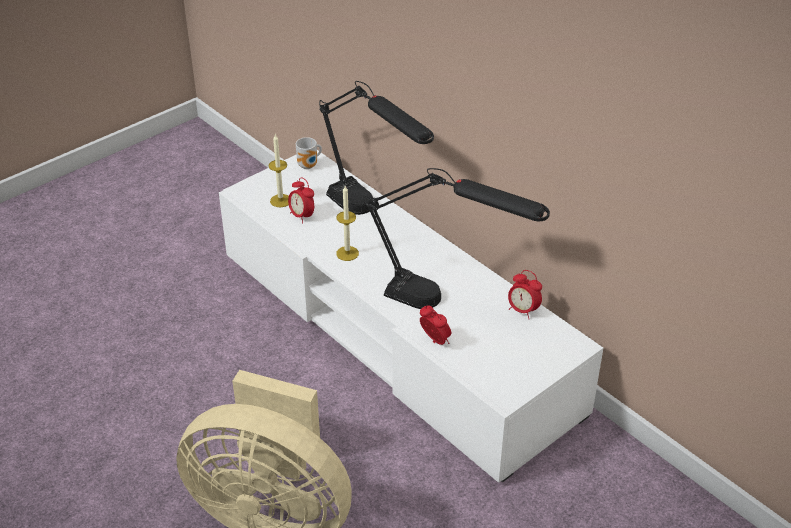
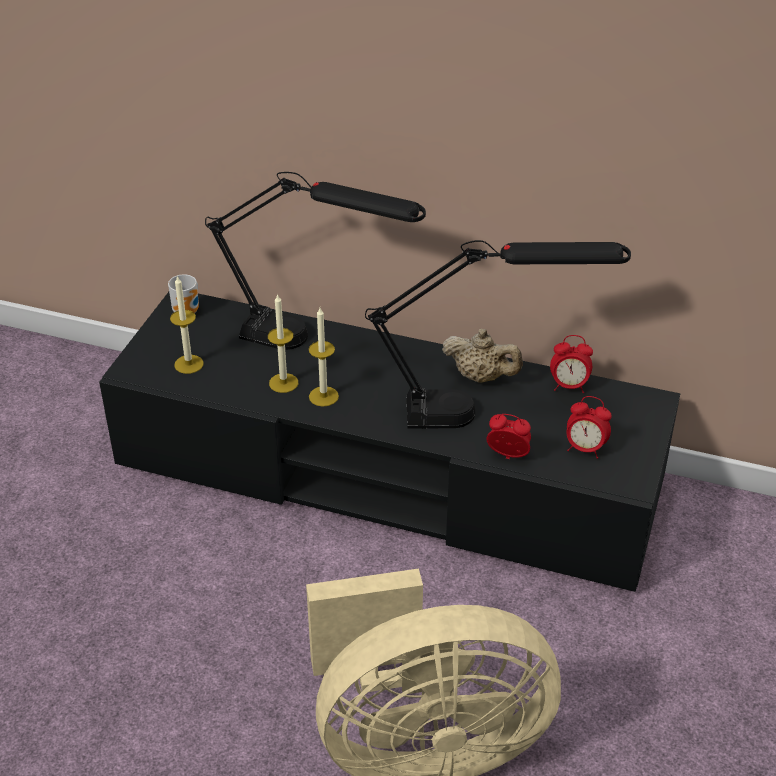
camera: 30 degrees left, 0 degrees up
white tv stand [219,150,603,483] -> black tv stand [99,292,680,592]
alarm clock [288,177,314,224] -> alarm clock moved to [567,396,612,459]
none -> candle [268,294,298,393]
none -> beige teapot [442,329,523,383]

